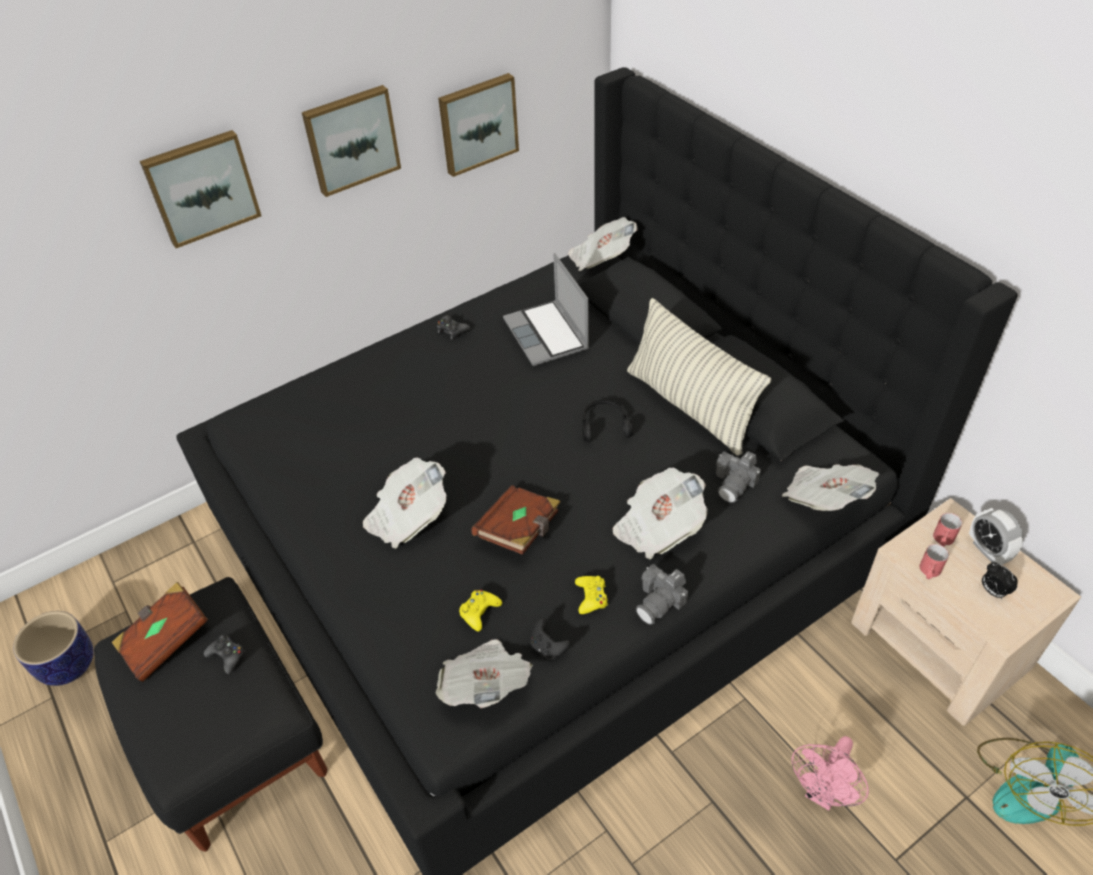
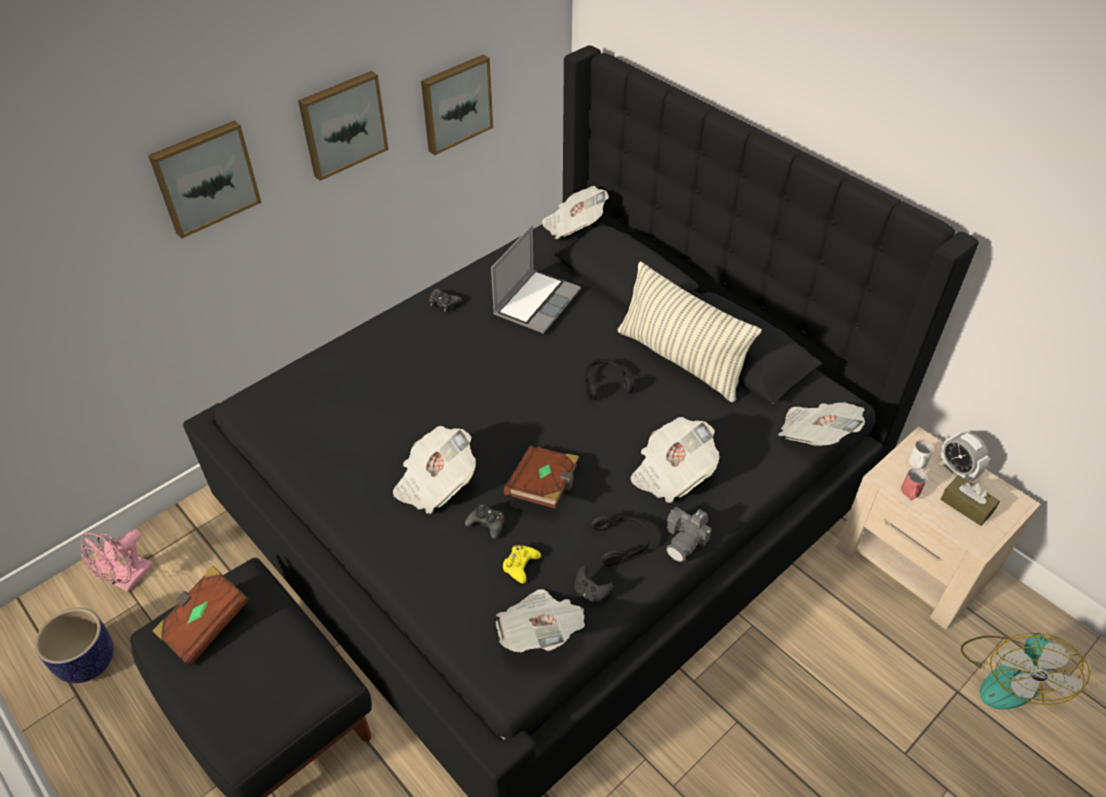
camera: 10 degrees left, 0 degrees up
black game controller [204,635,246,674] -> black game controller moved to [465,504,504,539]
laptop [503,253,589,366] -> laptop turned 120 degrees counterclockwise [491,225,581,334]
yellow game controller [575,576,608,614] -> black headphones [591,514,651,567]
camera [716,451,761,503] -> none
pink fan [791,736,869,810] -> pink fan moved to [81,529,153,592]
red mug [933,513,962,547] -> white mug [908,440,934,469]
alarm clock [982,562,1018,599] -> brown tissue box [940,475,1000,526]

